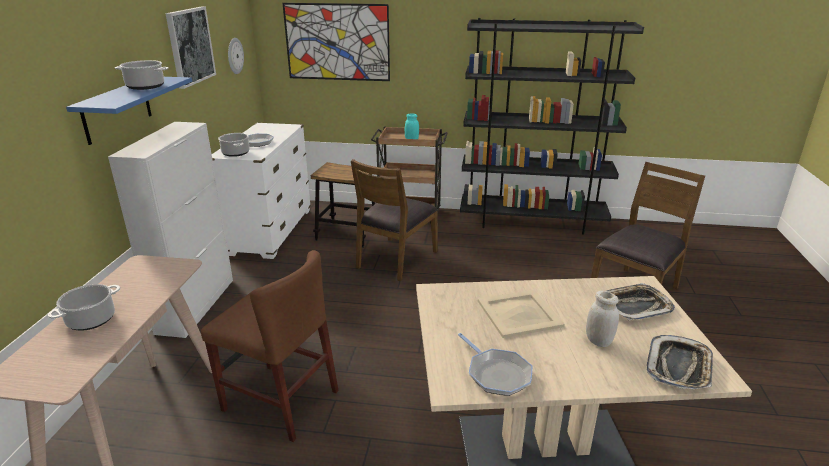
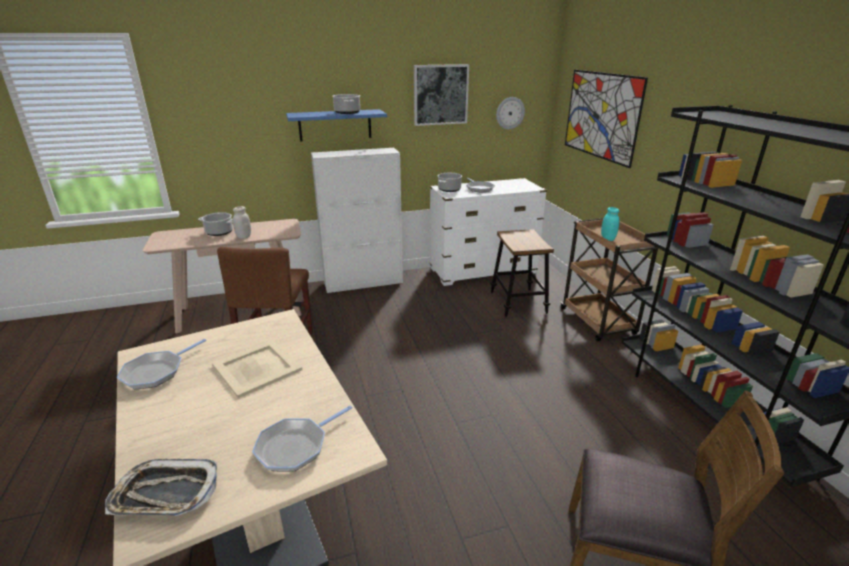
camera: 65 degrees right, 0 degrees up
brown chair [351,159,438,281] -> none
white jar [586,291,619,347] -> white jar moved to [233,206,251,239]
tray [607,283,675,321] -> frying pan [252,406,352,472]

